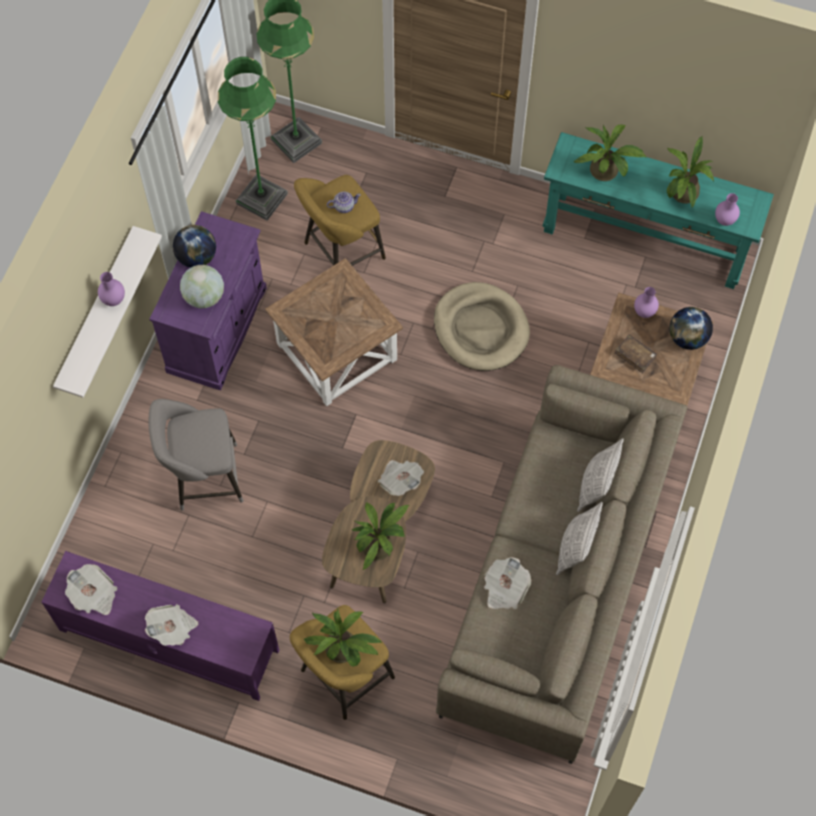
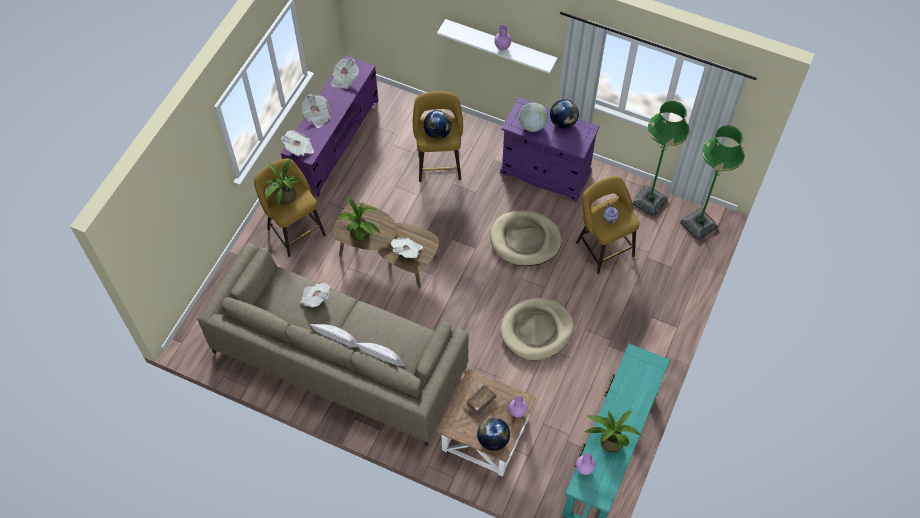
camera: 95 degrees right, 5 degrees down
grey stool [149,399,244,511] -> yellow stool [413,91,463,182]
brown side table [265,258,403,406] -> beige dog bed [490,210,562,266]
potted plant [573,124,647,181] -> none
none -> newspaper [281,130,314,156]
none -> globe [424,110,452,139]

